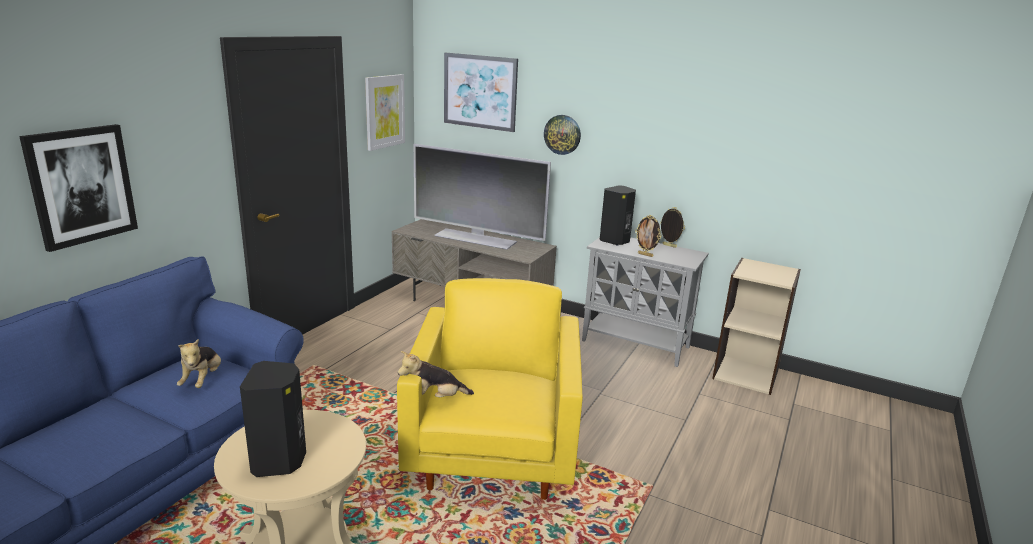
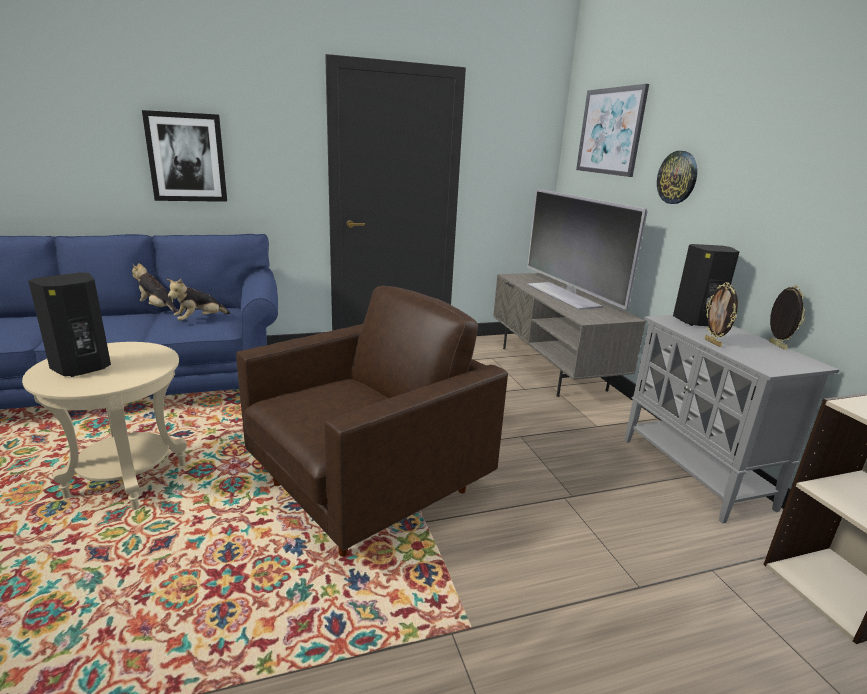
camera: 45 degrees right, 0 degrees up
picture [365,74,405,151] -> none
yellow armchair [397,278,583,500] -> brown armchair [236,286,508,557]
plush toy [398,351,474,397] -> plush toy moved to [132,263,182,315]

